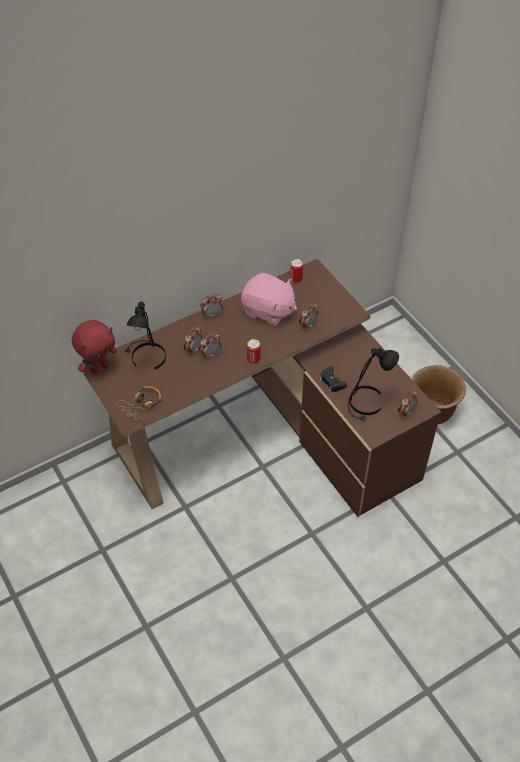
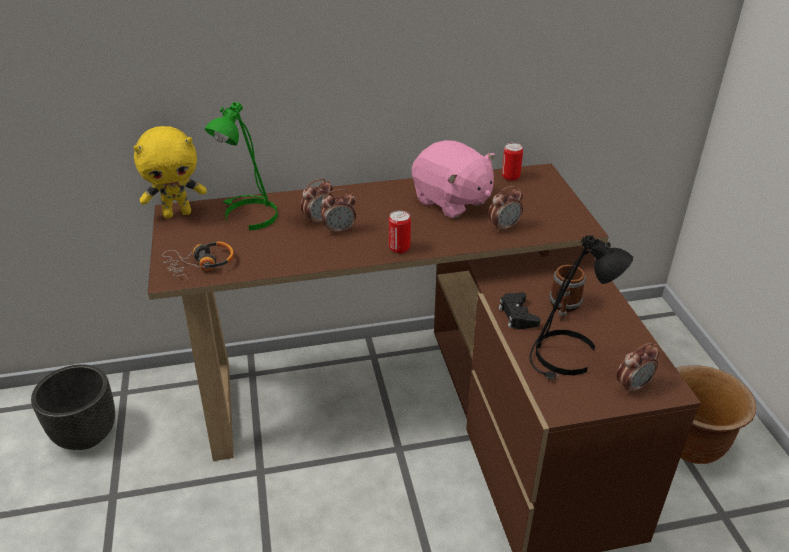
camera: 20 degrees right, 15 degrees down
red plush toy [72,320,117,374] -> yellow plush toy [133,126,207,218]
black table lamp [125,302,166,370] -> green table lamp [205,102,278,231]
alarm clock [200,294,223,318] -> none
none -> black planter [31,365,115,450]
none -> mug [549,265,586,321]

